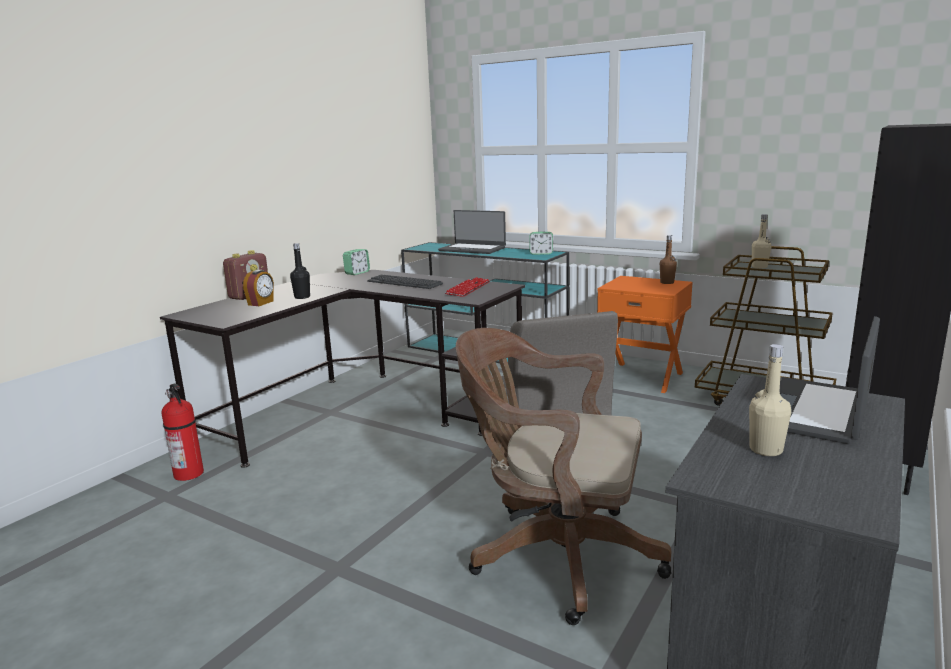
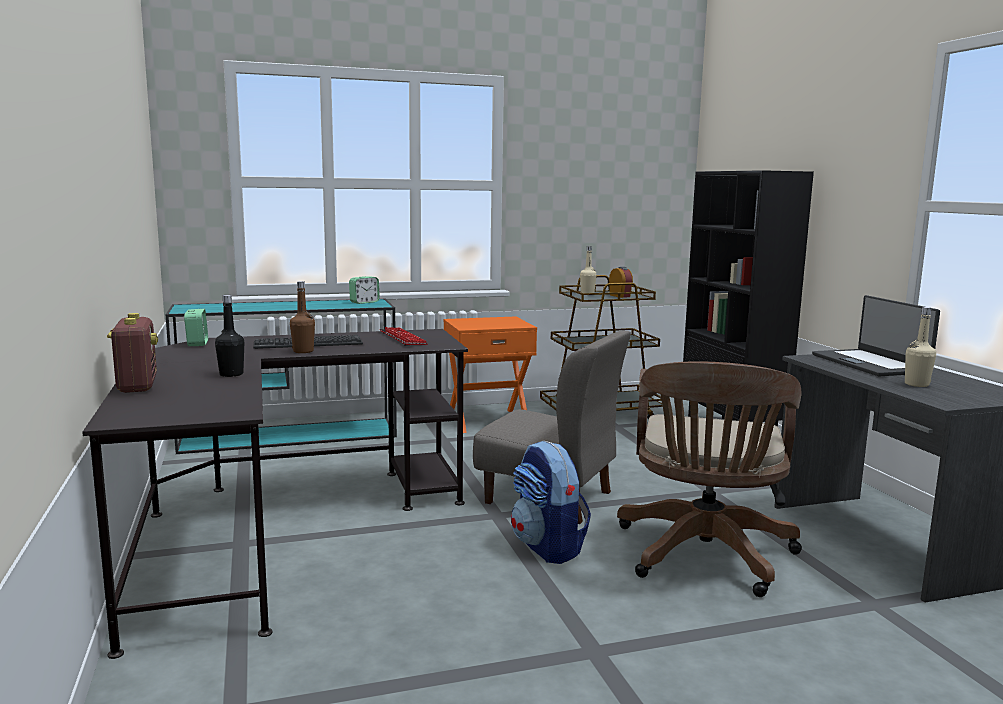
camera: 50 degrees left, 5 degrees down
fire extinguisher [162,384,204,481] -> none
alarm clock [243,270,274,306] -> alarm clock moved to [609,267,633,298]
laptop [438,210,506,254] -> none
brown office chair [456,328,672,625] -> brown office chair turned 45 degrees counterclockwise [617,361,802,597]
brown bottle [660,235,677,284] -> brown bottle moved to [290,281,315,353]
none -> backpack [511,441,591,564]

